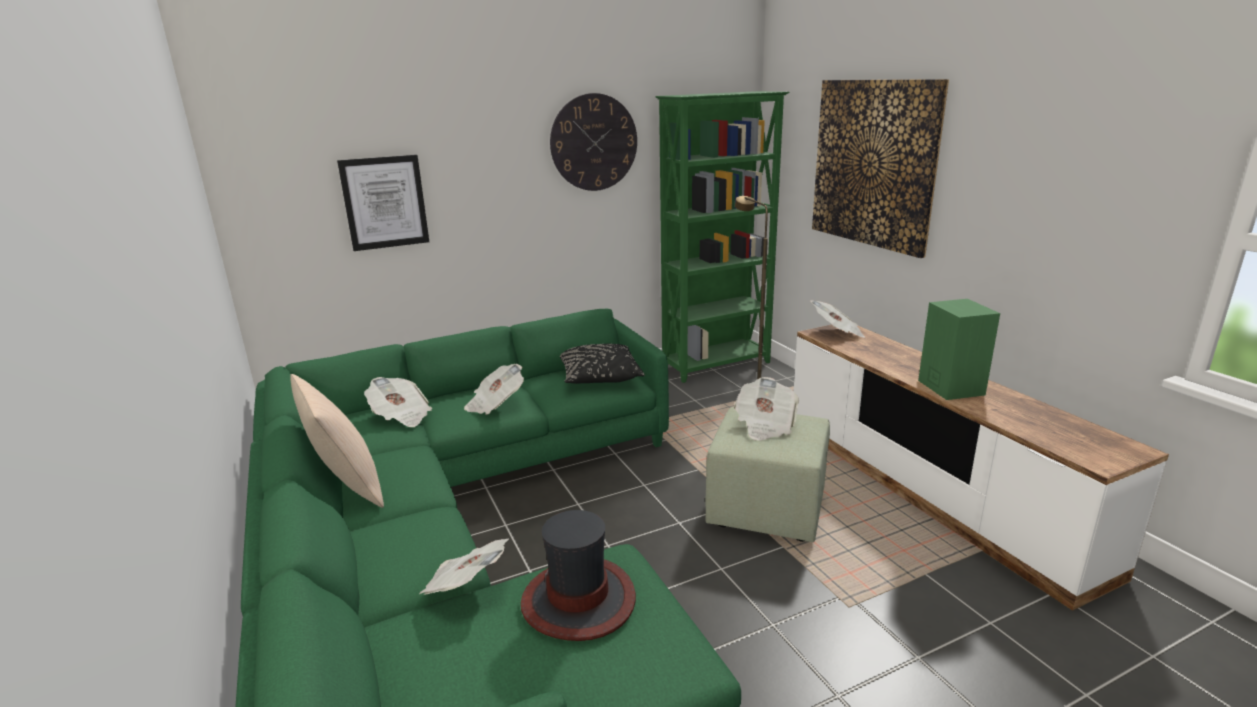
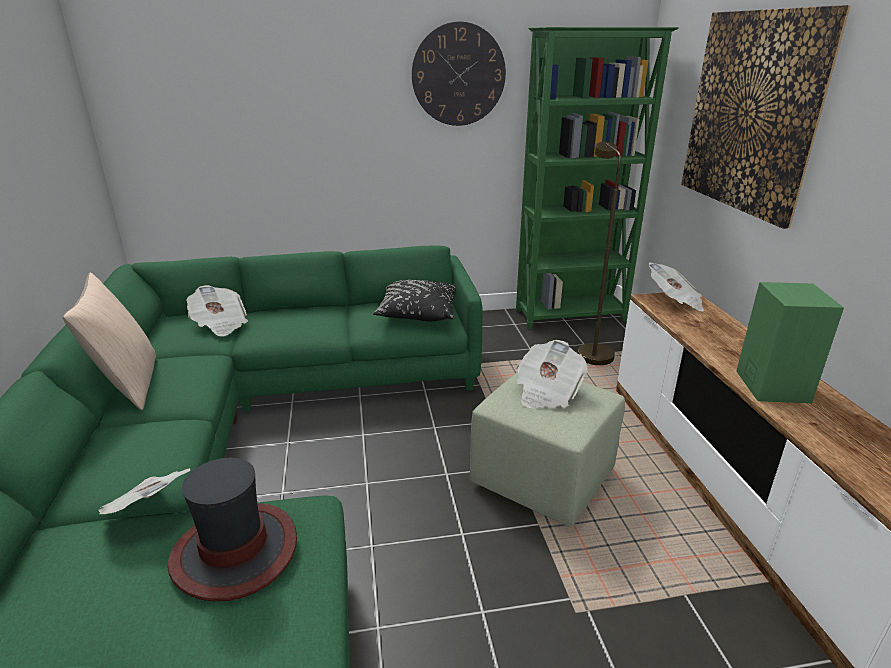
camera: 15 degrees right, 5 degrees up
picture [337,155,429,251] -> none
newspaper [464,364,524,414] -> none

